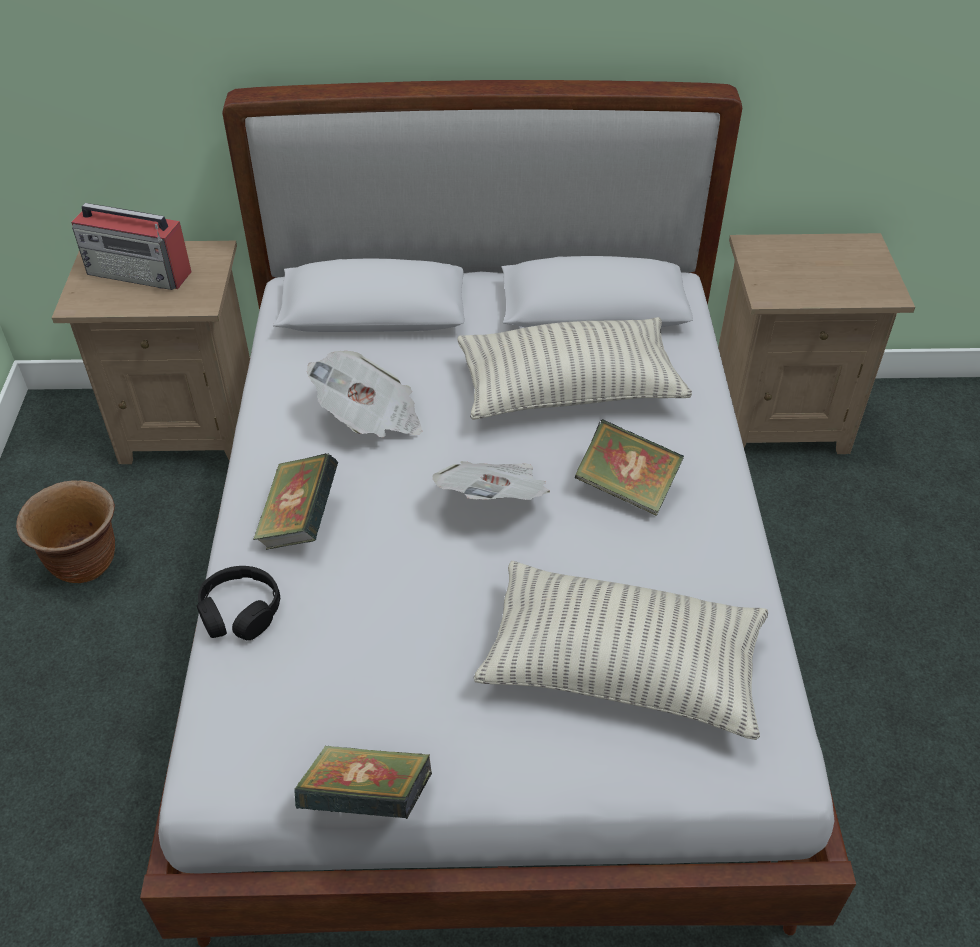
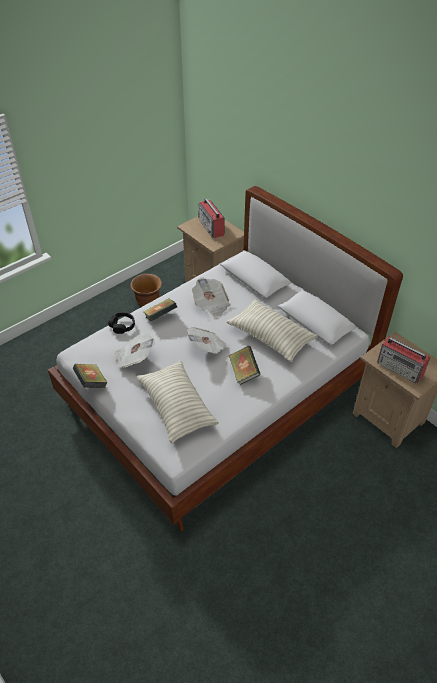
camera: 50 degrees right, 0 degrees up
none -> newspaper [114,333,155,368]
none -> radio [377,337,431,383]

